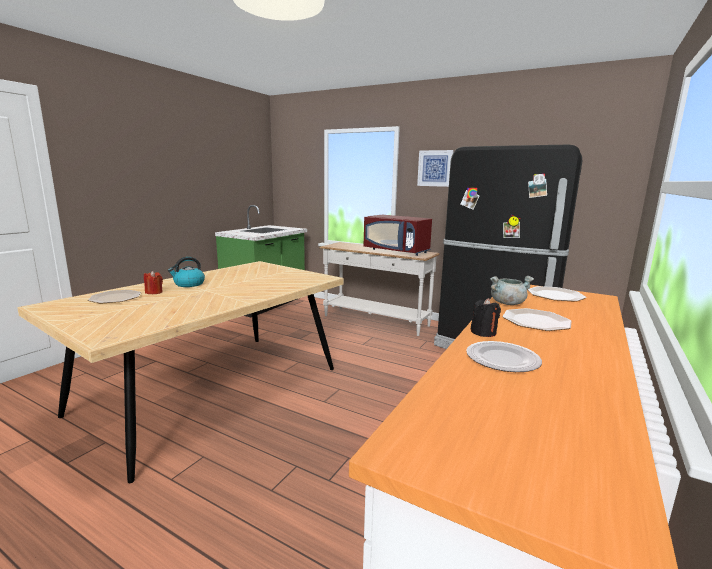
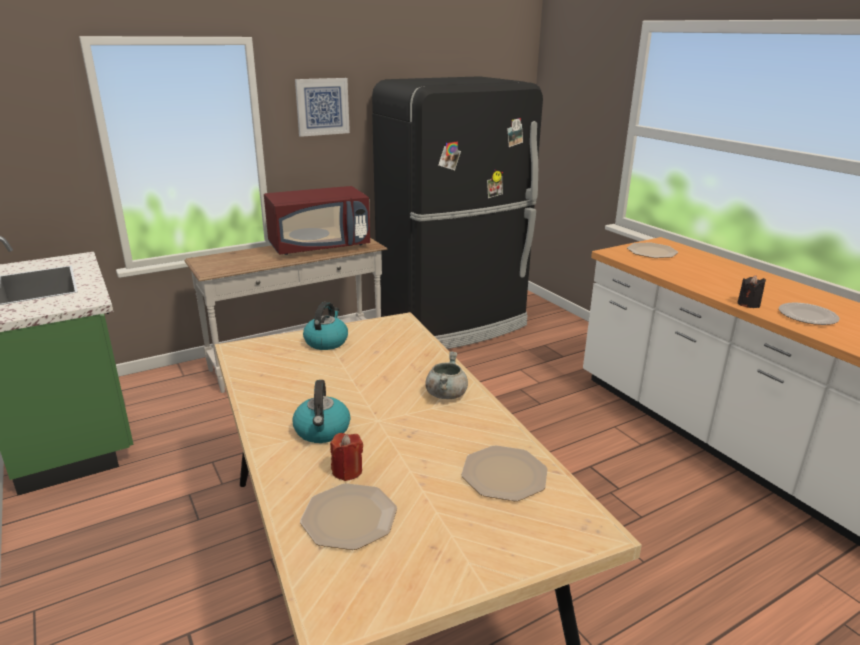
camera: 60 degrees left, 10 degrees up
grey cooking pot [490,276,534,305] -> grey cooking pot moved to [425,351,468,399]
plate [503,308,572,331] -> plate moved to [461,445,547,501]
none -> kettle [303,302,348,350]

